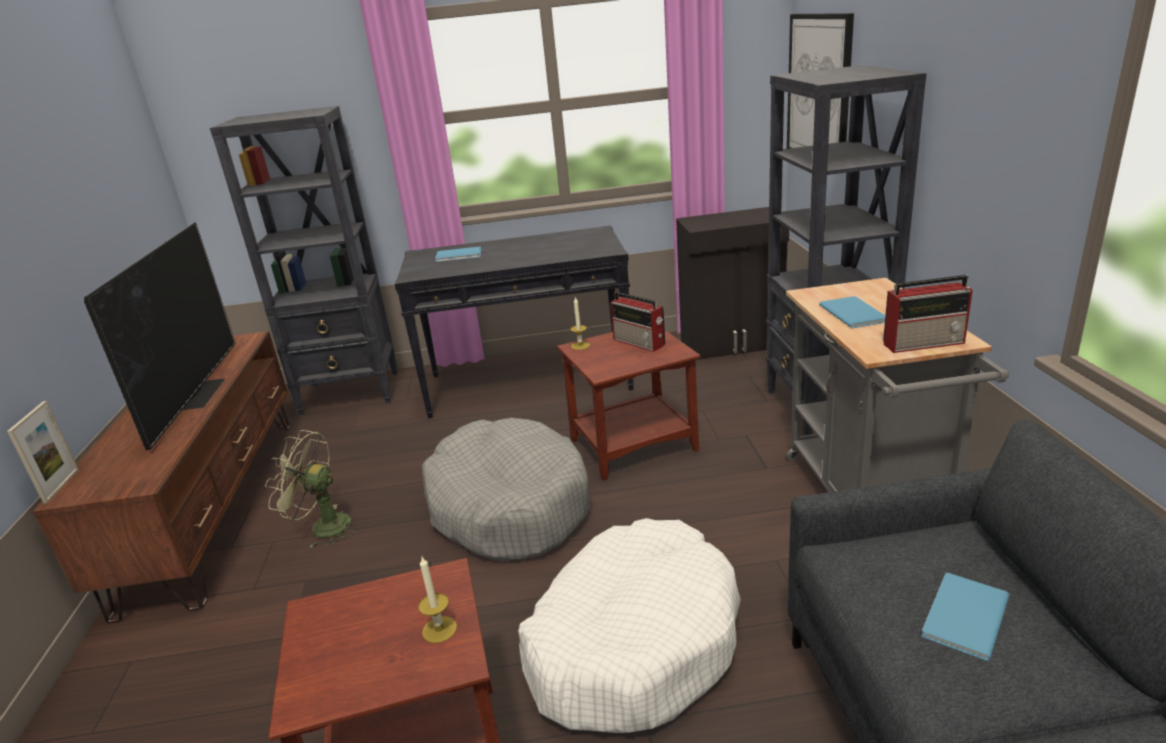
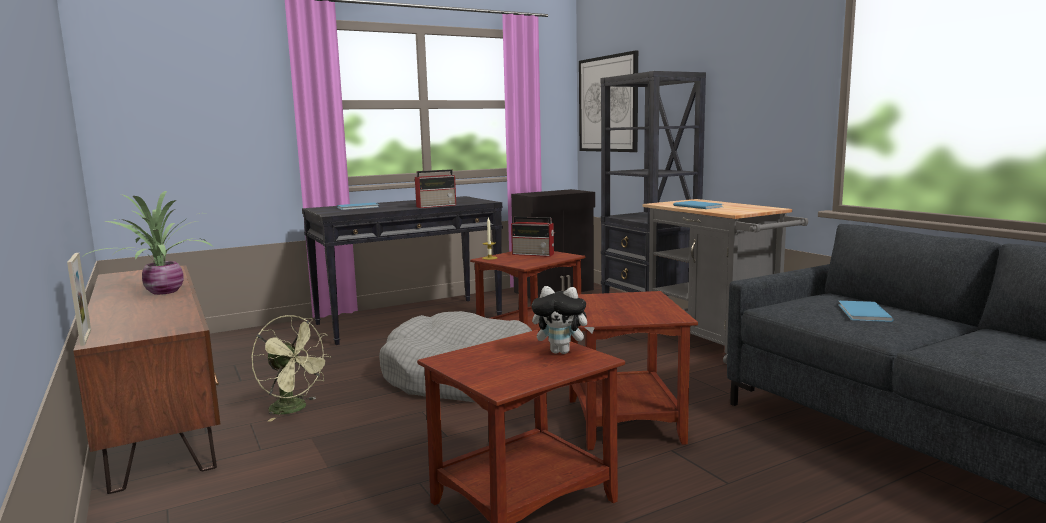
camera: 25 degrees left, 15 degrees down
television [84,222,236,450] -> potted plant [82,191,212,295]
black bookcase [210,106,398,415] -> none
green fan [265,430,356,548] -> green fan turned 135 degrees counterclockwise [251,315,332,422]
candle [418,557,457,643] -> plush toy [531,286,595,354]
white dog bed [518,518,741,733] -> brown side table [569,291,698,450]
radio [883,275,973,353] -> radio moved to [415,169,456,208]

